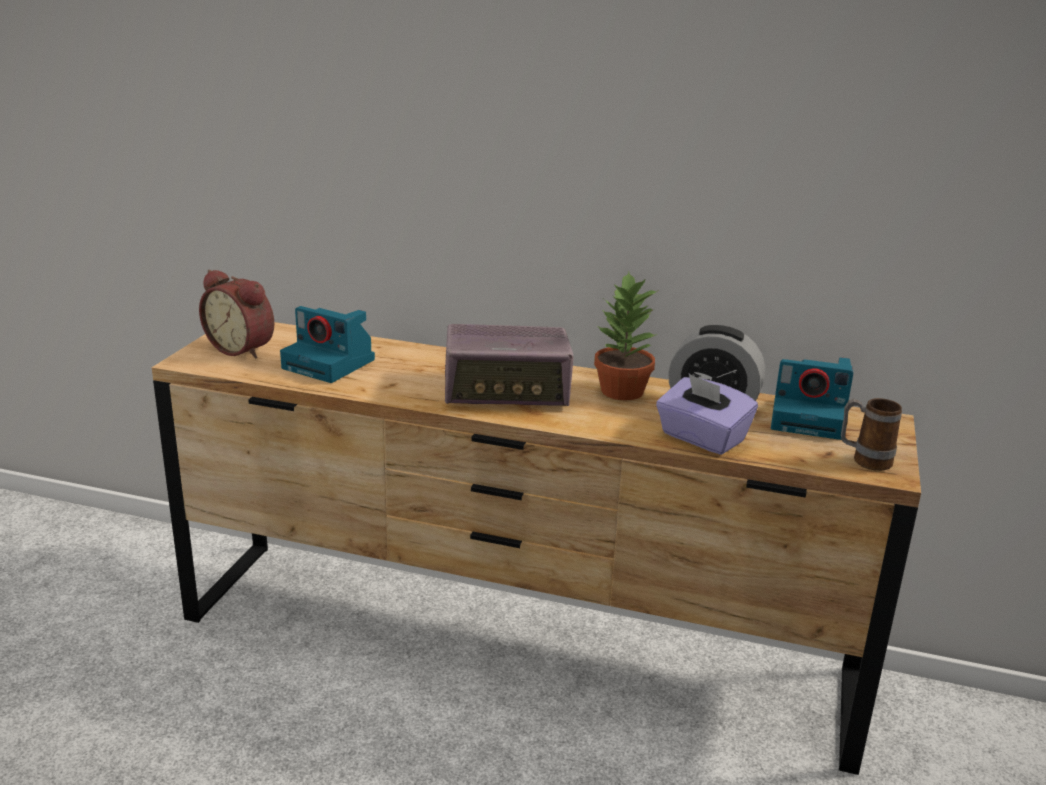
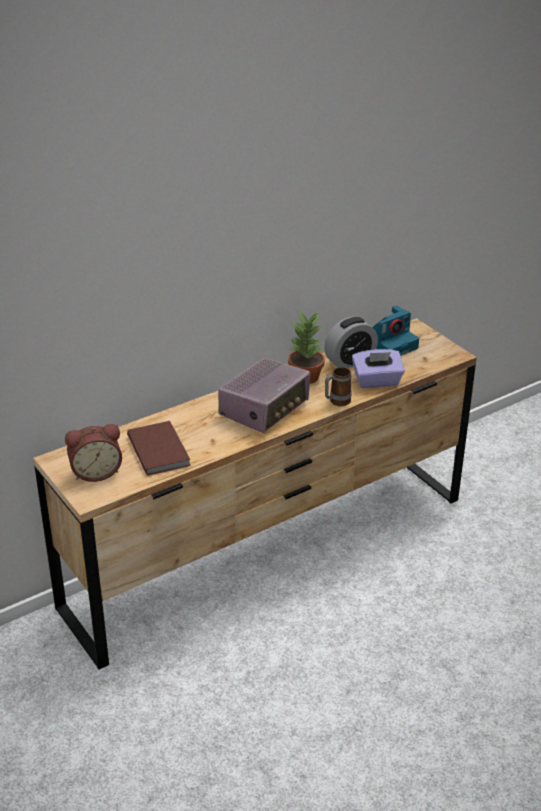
camera: 50 degrees left, 10 degrees up
camera [280,306,375,383] -> brown book [127,421,191,476]
mug [841,398,902,471] -> mug moved to [325,367,352,406]

